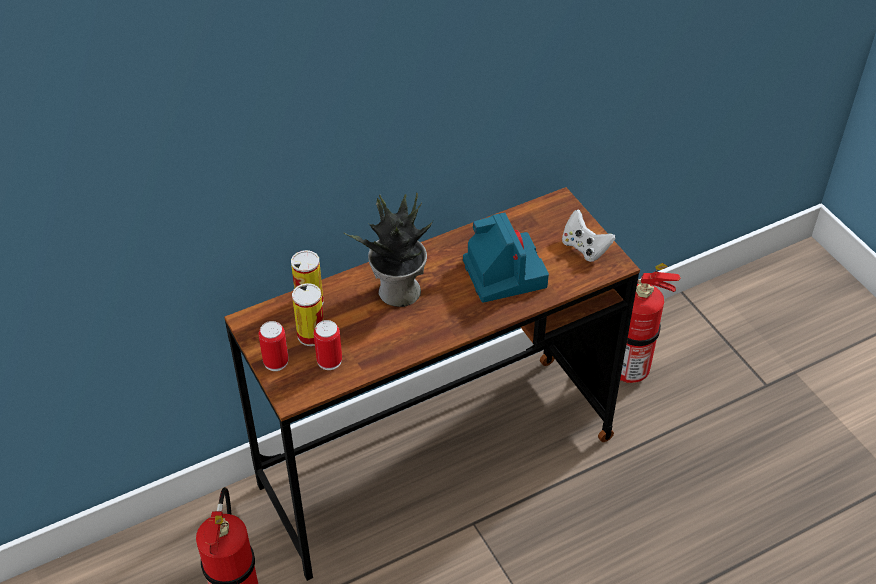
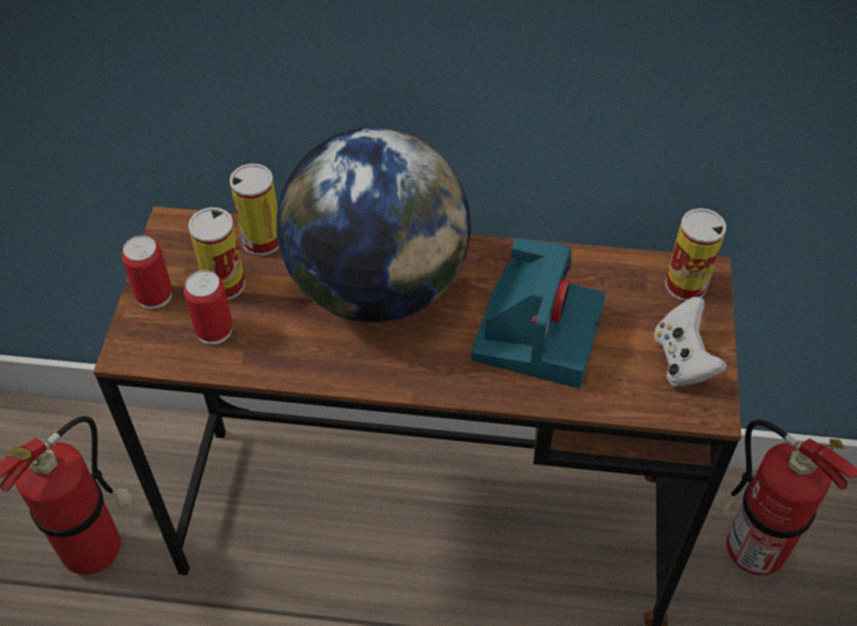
camera: 35 degrees right, 5 degrees up
potted plant [343,193,434,307] -> globe [276,128,471,322]
none -> can [665,208,726,301]

